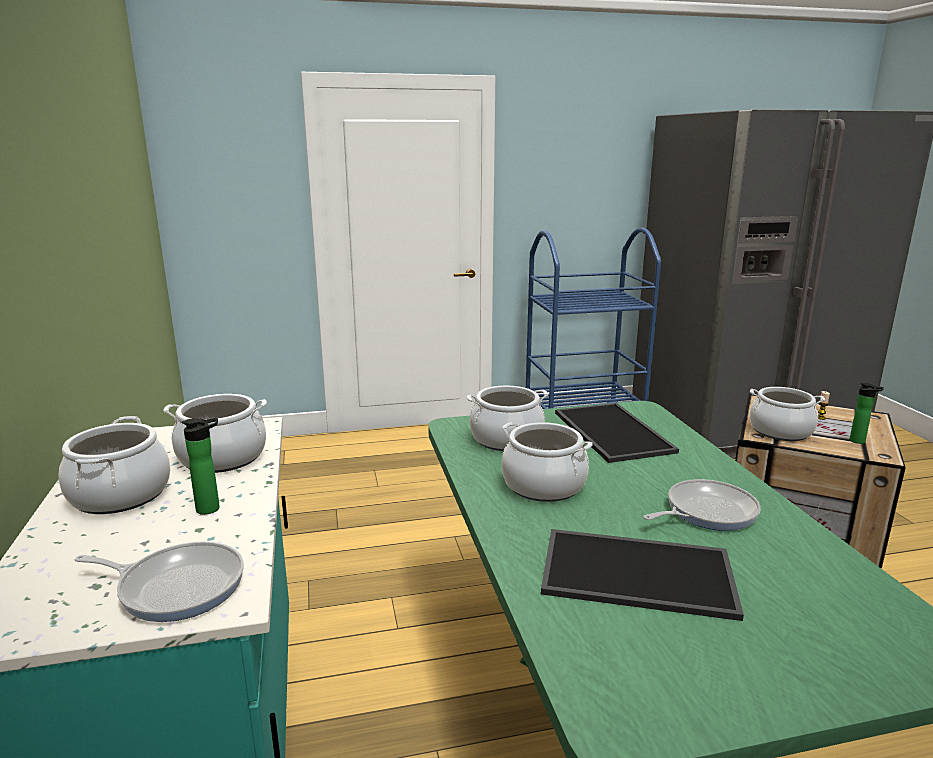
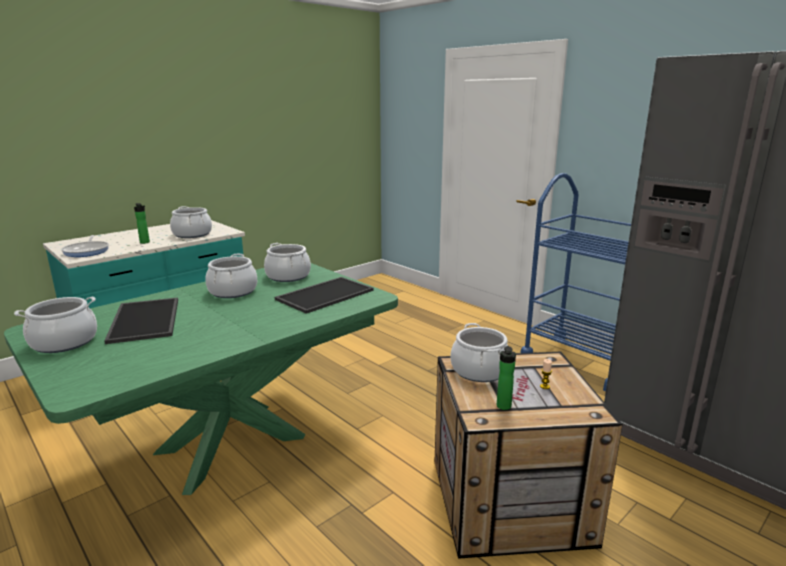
camera: 60 degrees right, 0 degrees up
cooking pot [58,416,170,514] -> cooking pot moved to [14,297,97,353]
frying pan [643,479,761,531] -> none

